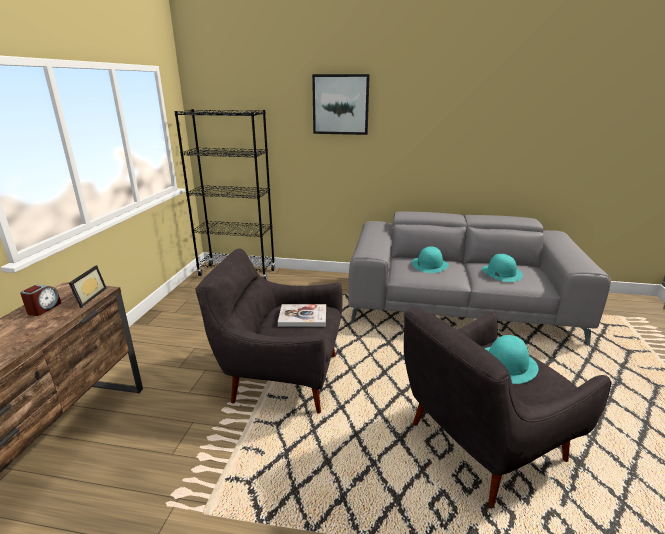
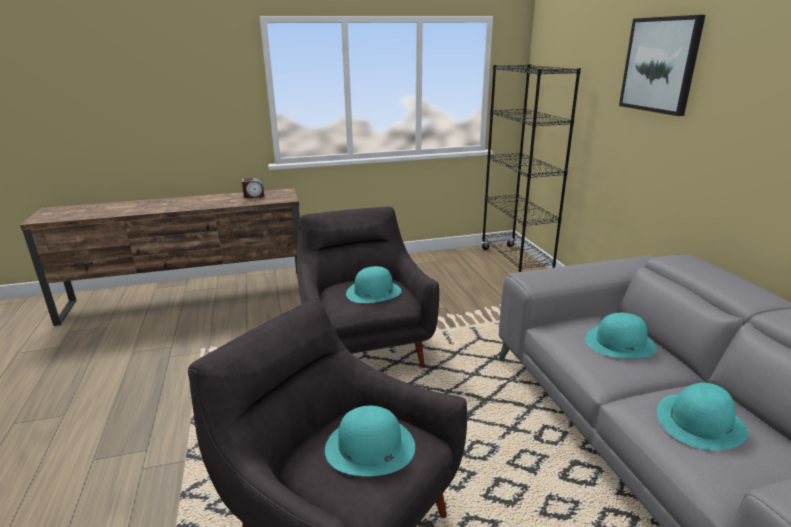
camera: 65 degrees right, 0 degrees up
picture frame [69,265,107,308] -> none
book [278,304,326,327] -> turquoise hat [346,266,401,303]

